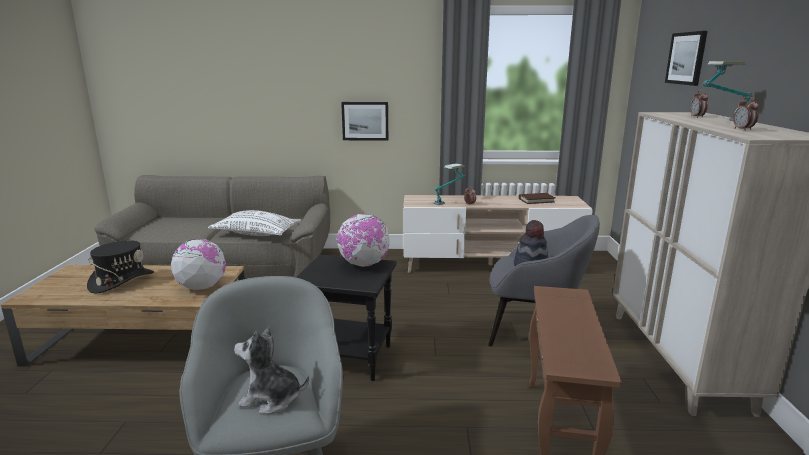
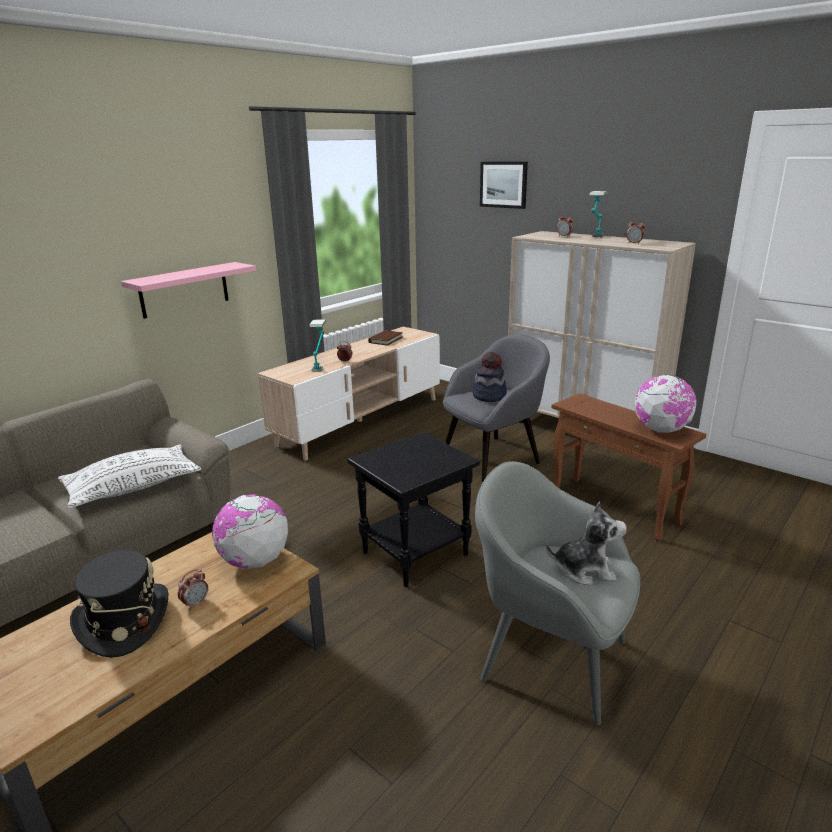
camera: 50 degrees left, 5 degrees up
plush toy [234,326,309,414] -> plush toy turned 135 degrees counterclockwise [546,502,627,586]
globe [337,214,390,267] -> globe moved to [635,375,697,433]
picture [341,102,388,141] -> pink shelf [121,262,256,319]
none -> alarm clock [178,569,208,610]

